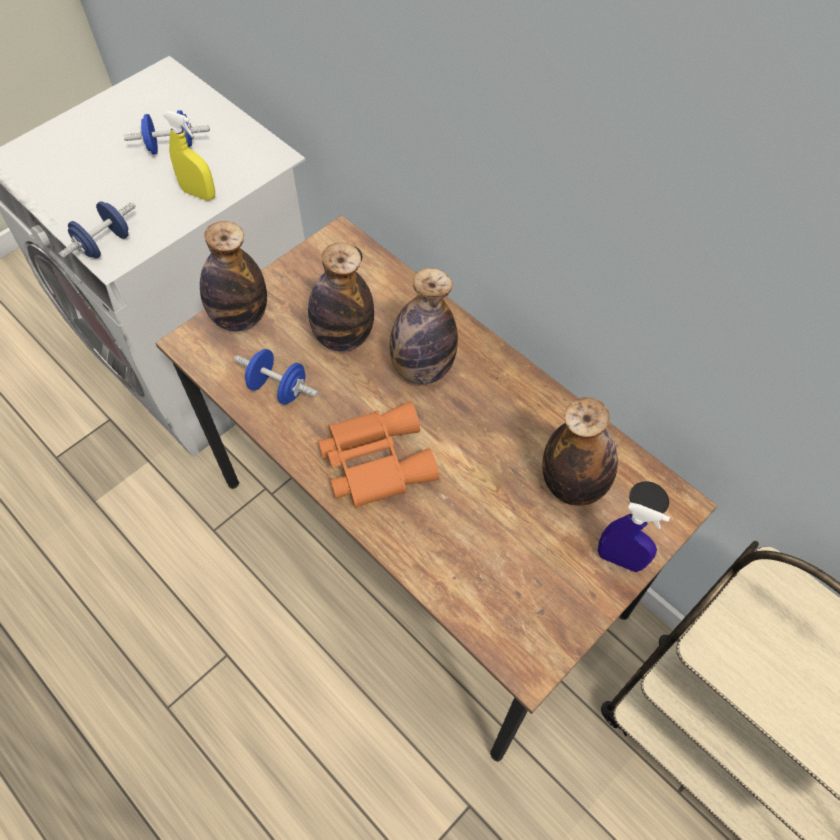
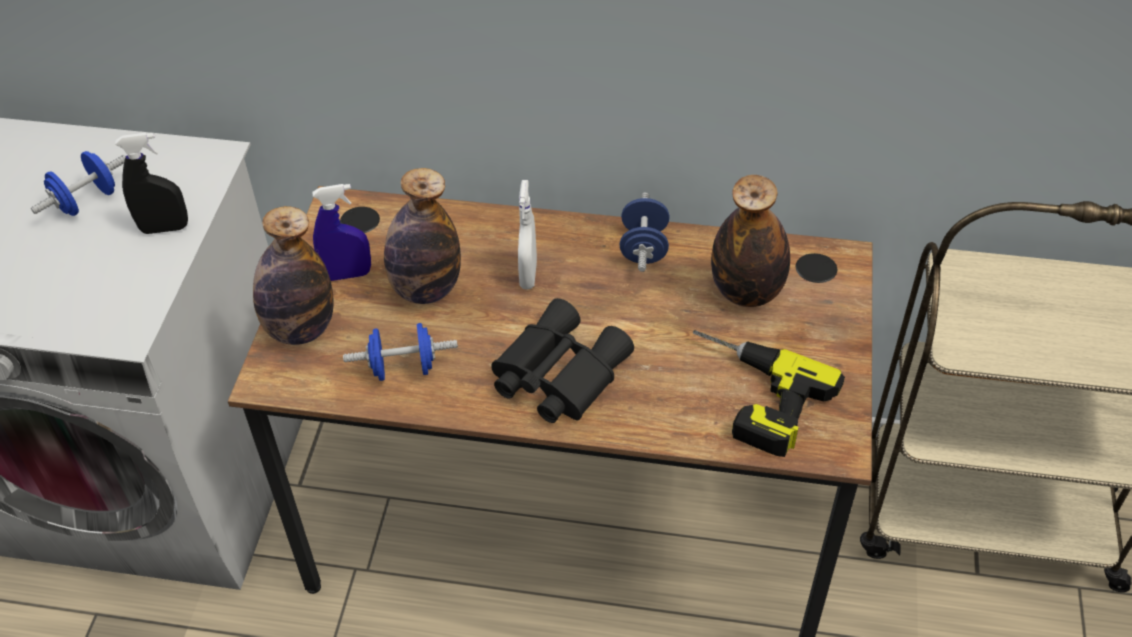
camera: 35 degrees left, 10 degrees down
blue dumbbell [59,201,136,259] -> blue dumbbell moved to [619,192,670,272]
yellow spray bottle [163,110,215,201] -> black spray bottle [115,132,188,234]
orange binoculars [318,401,439,509] -> black binoculars [491,298,634,423]
bottle [389,268,458,385] -> white spray bottle [518,180,537,290]
blue spray bottle [598,502,670,572] -> blue spray bottle moved to [312,184,371,281]
none -> power drill [693,330,845,457]

